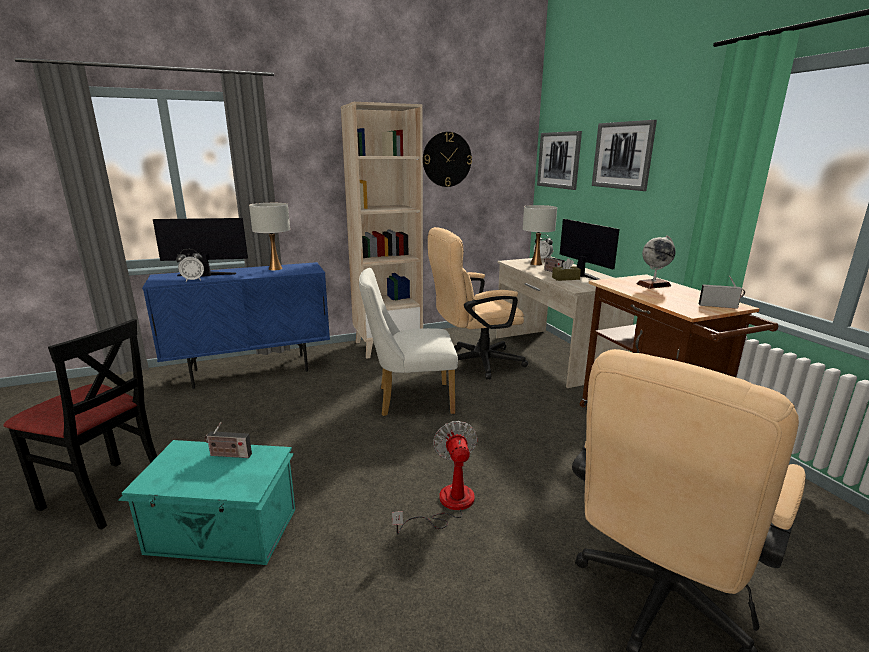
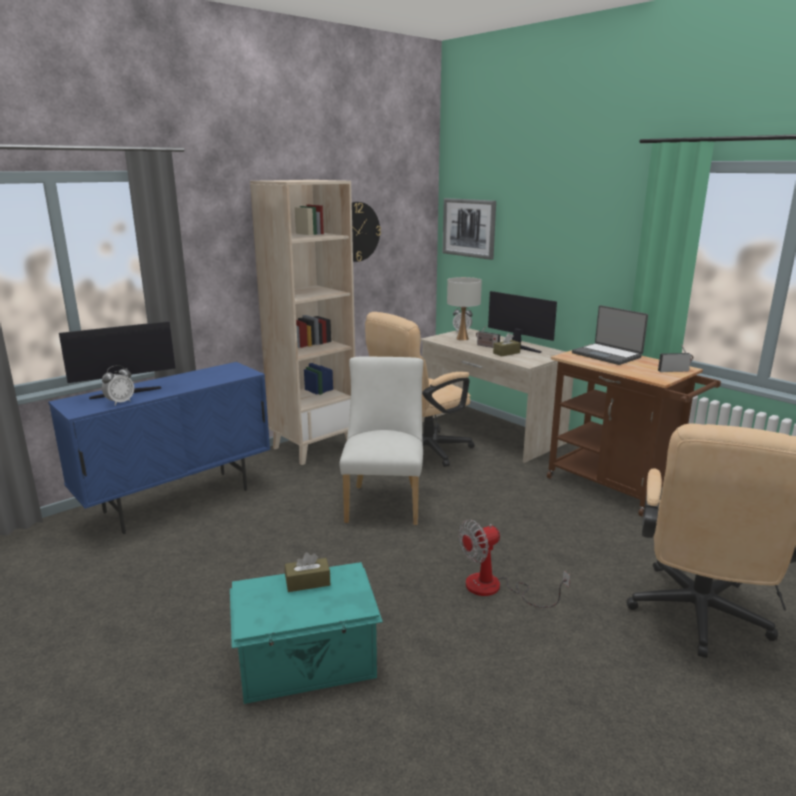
camera: 20 degrees left, 0 degrees up
black chair [4,319,157,530] -> none
radio [204,422,252,458] -> brown tissue box [285,552,330,592]
white table lamp [249,203,290,271] -> none
white chair [359,268,458,416] -> white chair turned 120 degrees clockwise [340,357,424,525]
fan [392,421,477,534] -> fan turned 90 degrees counterclockwise [459,519,570,608]
picture [592,120,657,191] -> none
globe [636,235,676,289] -> laptop [572,305,648,365]

